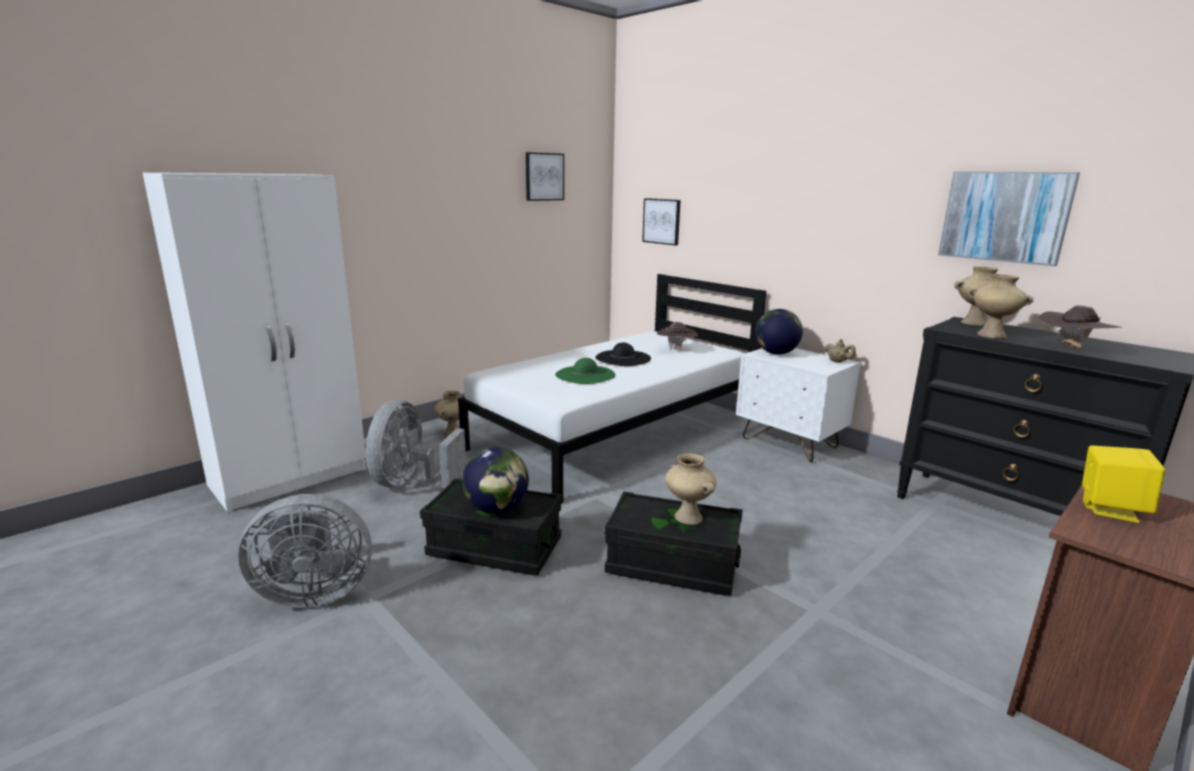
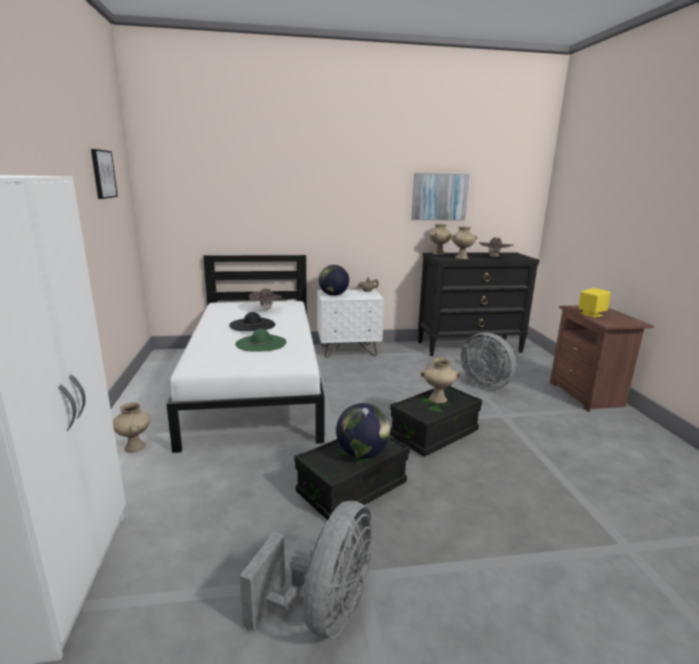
camera: 55 degrees left, 0 degrees up
grey fan [366,400,466,487] -> grey fan moved to [461,332,516,390]
picture [642,198,681,246] -> none

